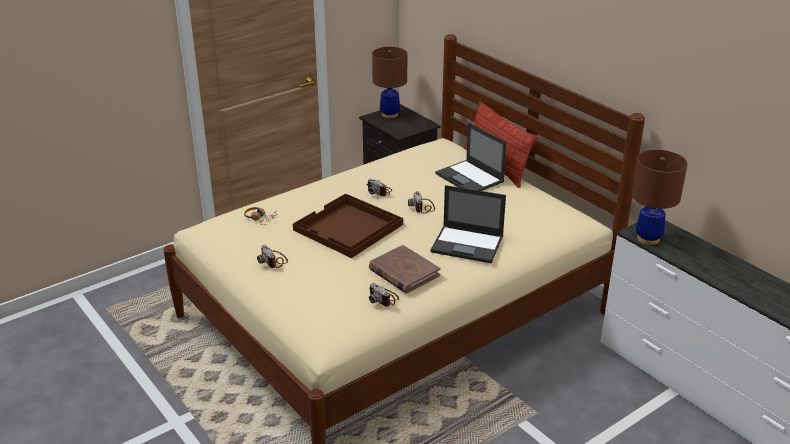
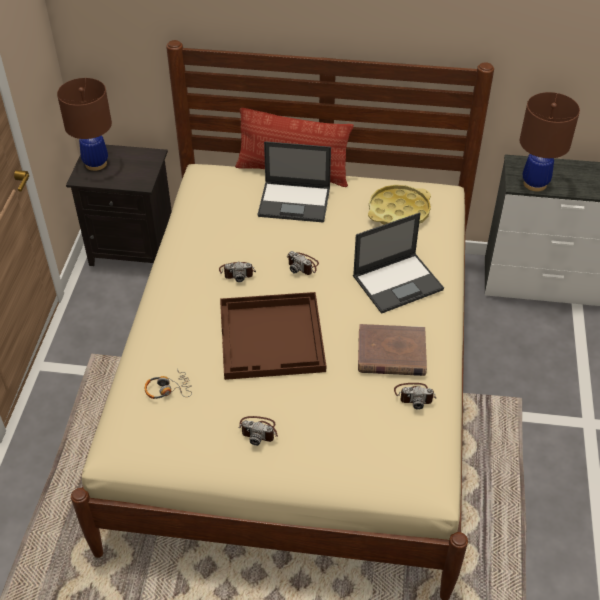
camera: 45 degrees left, 15 degrees up
none -> yellow tray [368,185,431,225]

